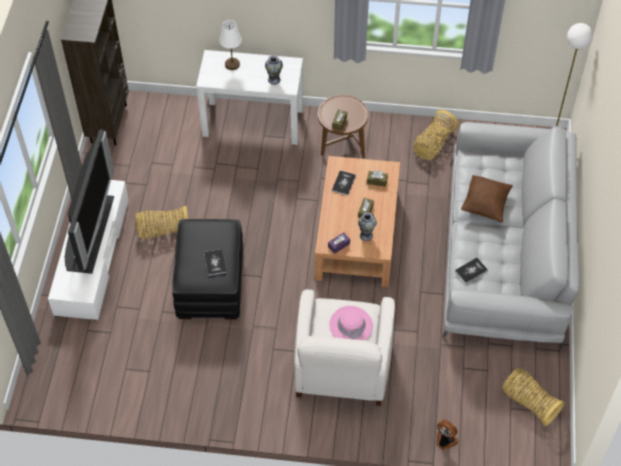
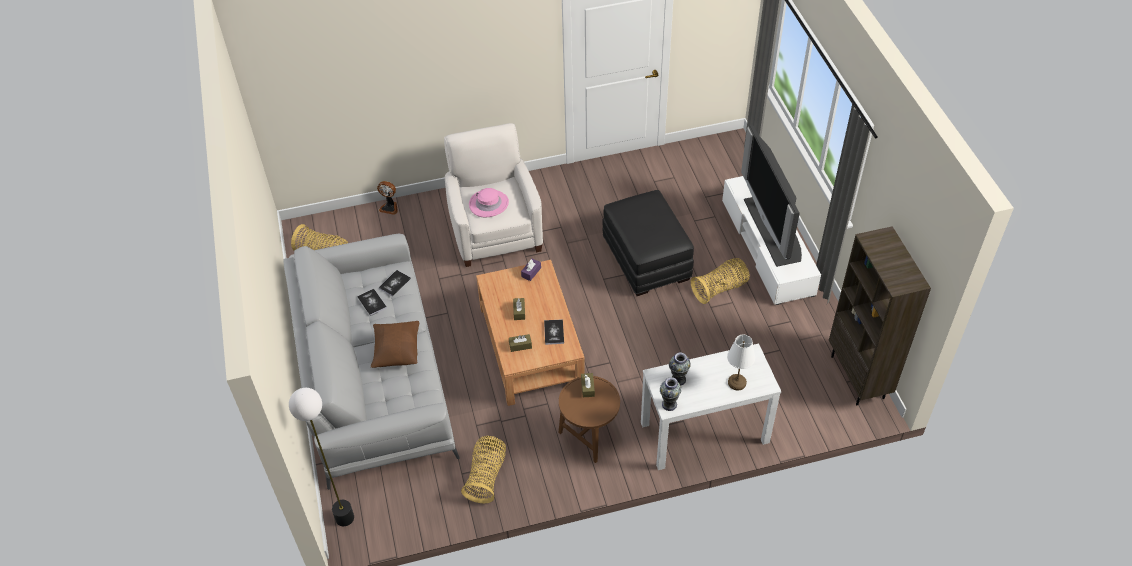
camera: 160 degrees right, 5 degrees down
book [204,249,226,276] -> book moved to [357,289,387,316]
vase [358,212,377,241] -> vase moved to [660,377,681,411]

